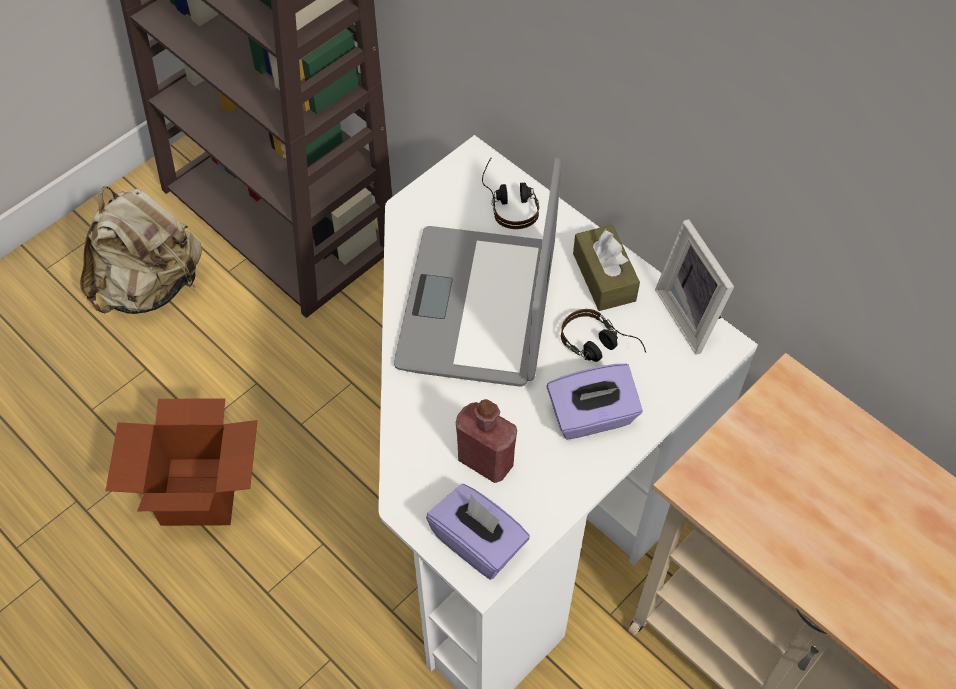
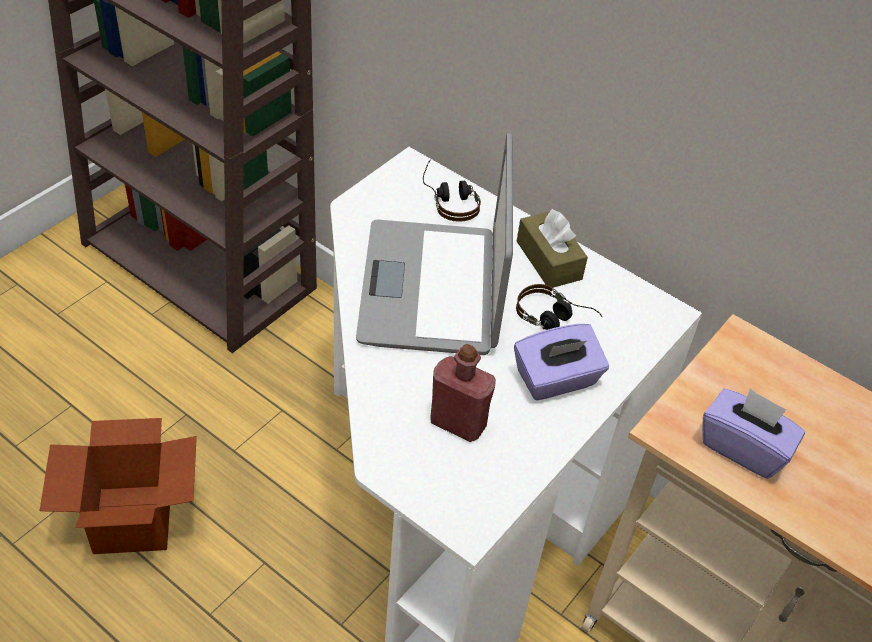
camera: 10 degrees left, 10 degrees down
beige backpack [80,186,202,314] -> none
purple tissue box [426,484,530,580] -> purple tissue box moved to [702,388,805,479]
picture frame [655,219,734,355] -> none

